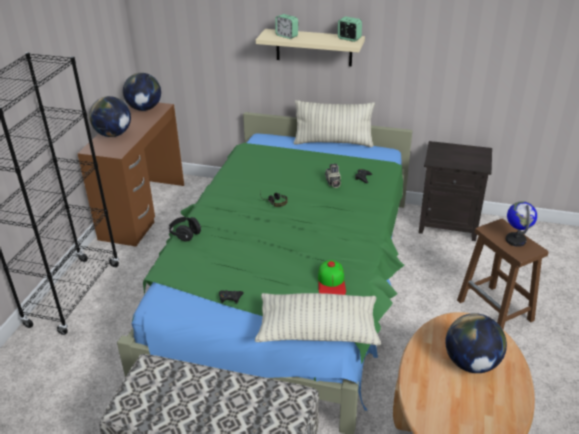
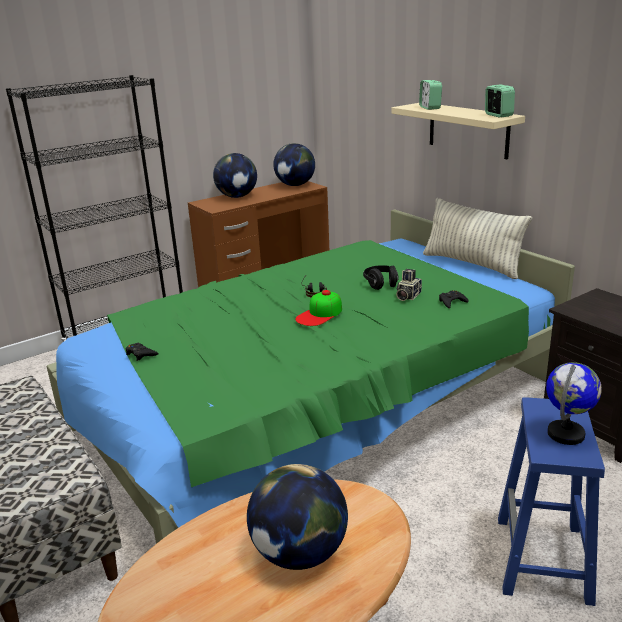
camera: 40 degrees right, 10 degrees down
black headphones [169,217,202,241] -> black headphones moved to [363,265,399,290]
pillow [255,293,381,345] -> none
cap [318,260,346,295] -> cap moved to [295,290,342,326]
brown stool [457,219,549,329] -> blue stool [498,397,605,606]

